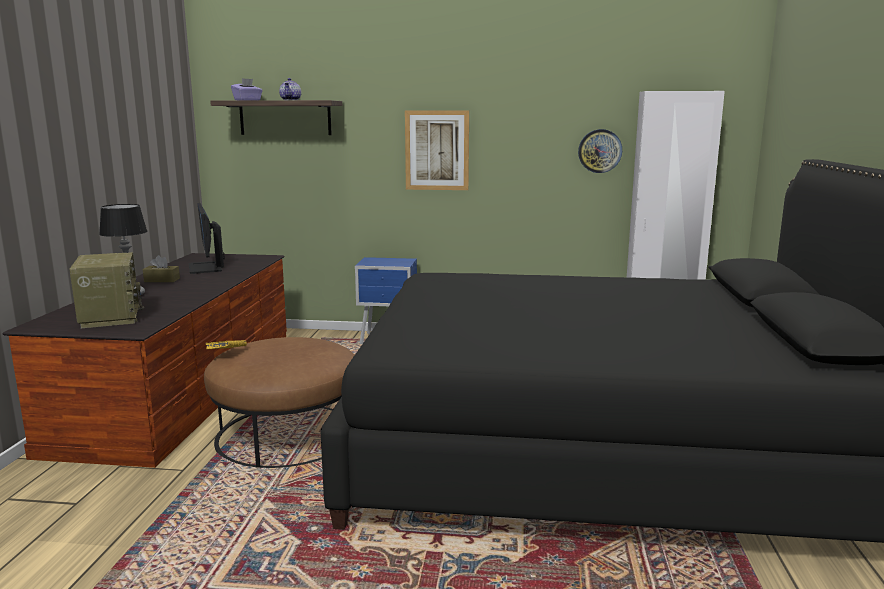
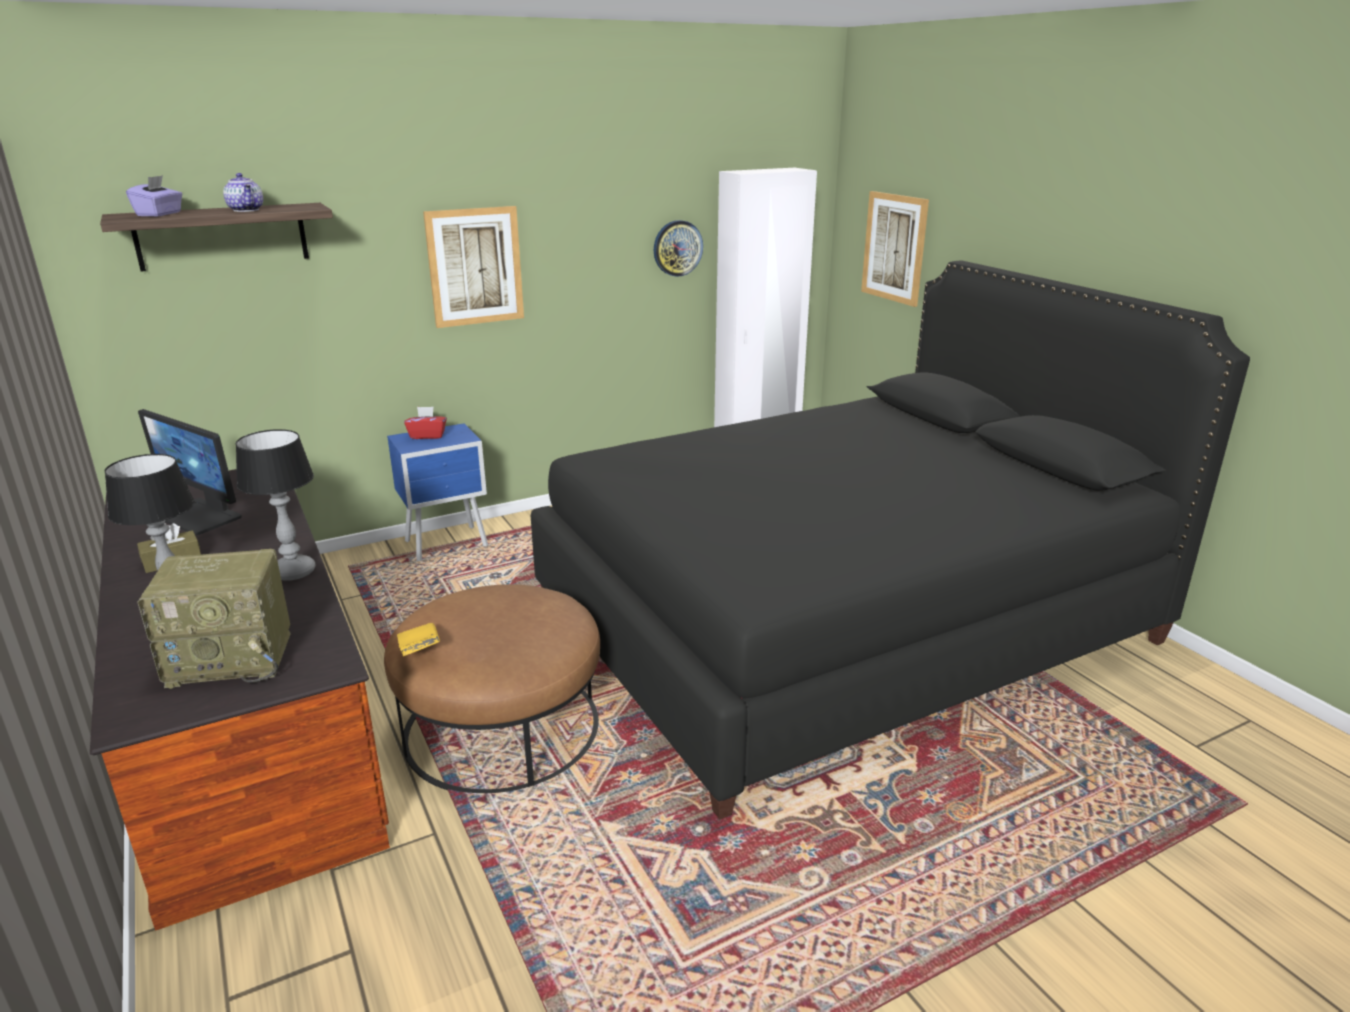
camera: 35 degrees left, 10 degrees up
radio [69,252,144,328] -> radio turned 135 degrees clockwise [137,549,291,689]
none -> table lamp [235,429,315,581]
none -> red tissue box [404,407,447,439]
none -> picture [861,191,929,307]

